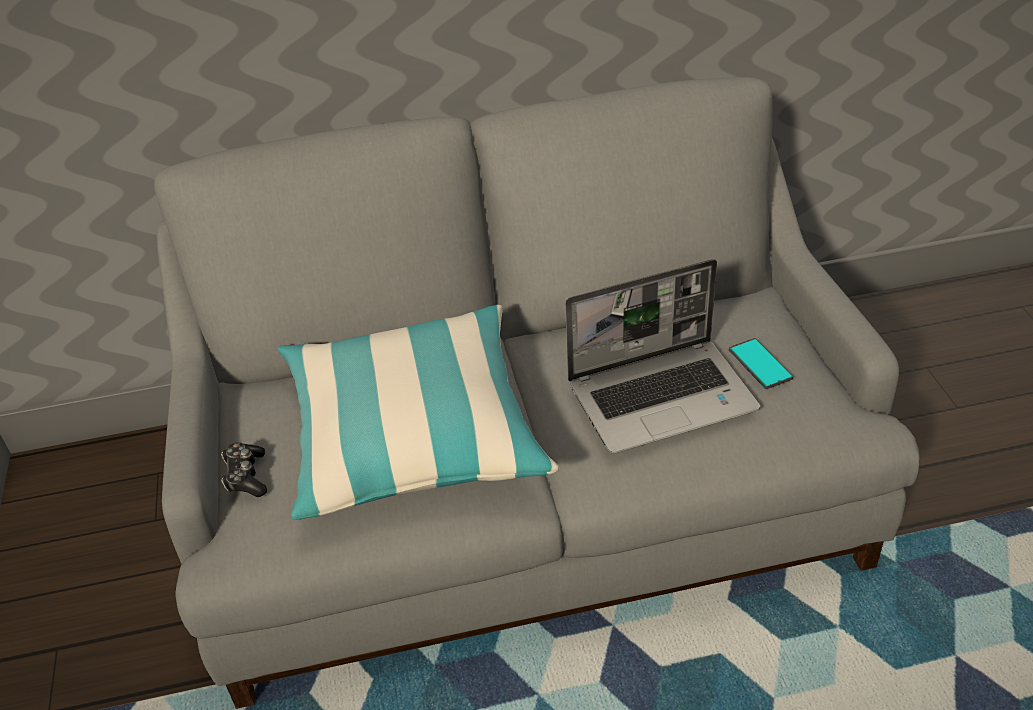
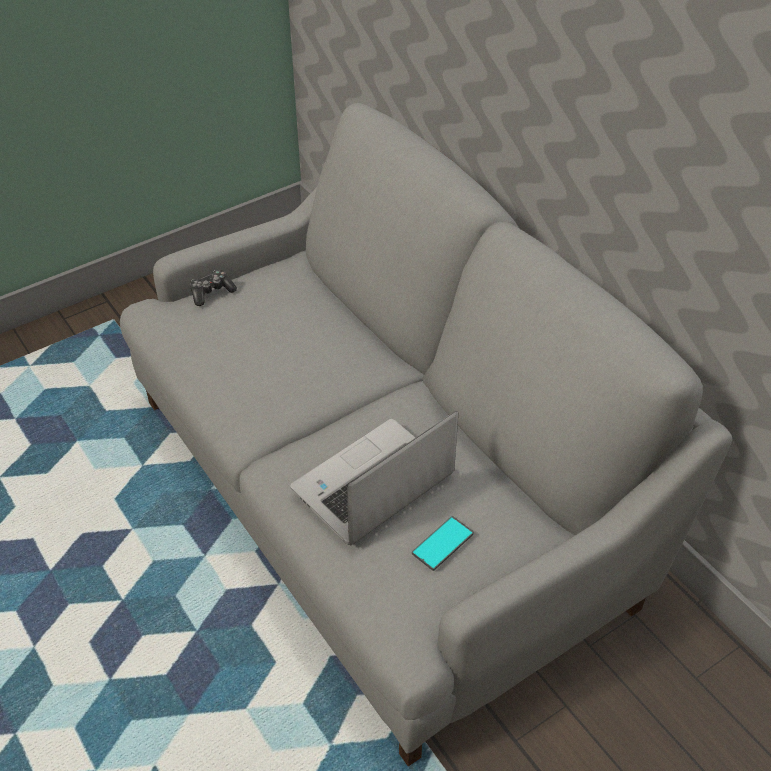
camera: 65 degrees right, 5 degrees up
pillow [277,305,560,520] -> none
laptop [565,259,760,454] -> laptop turned 90 degrees clockwise [290,411,458,545]

